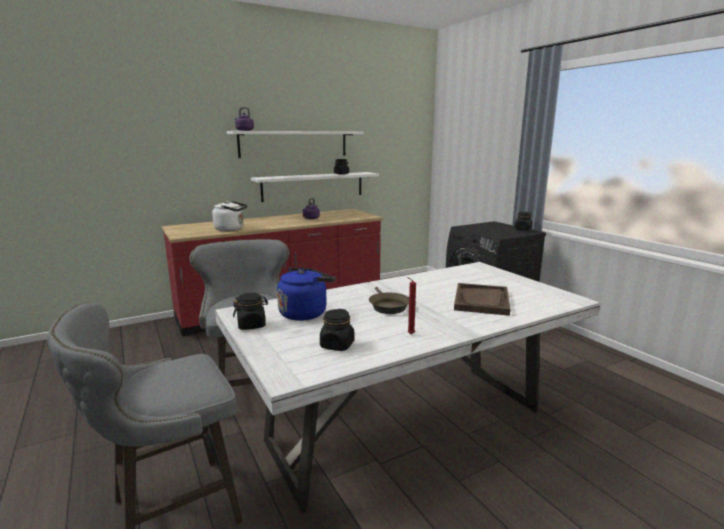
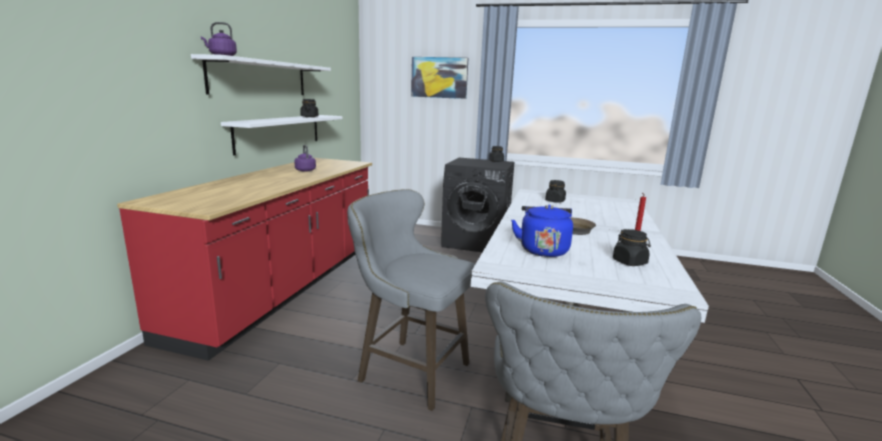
camera: 45 degrees left, 0 degrees up
white kettle [212,201,247,231] -> none
black jar [233,293,268,330] -> black jar moved to [545,180,566,203]
brown tray [454,283,510,316] -> none
none -> picture [411,57,468,99]

